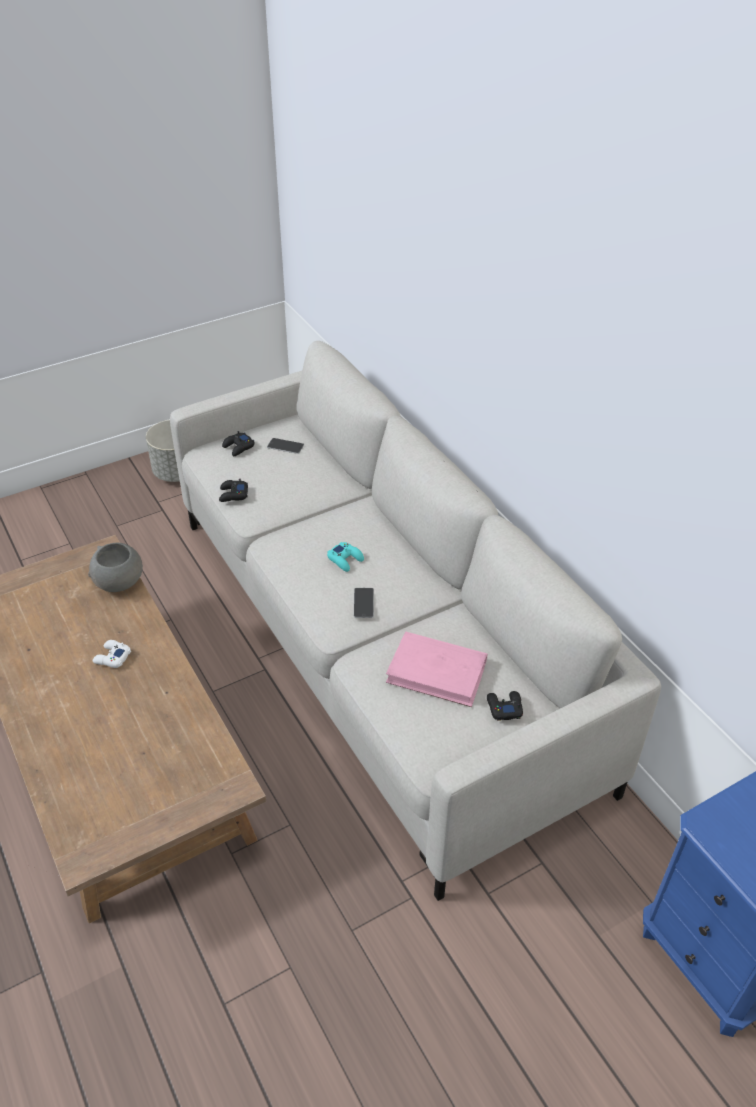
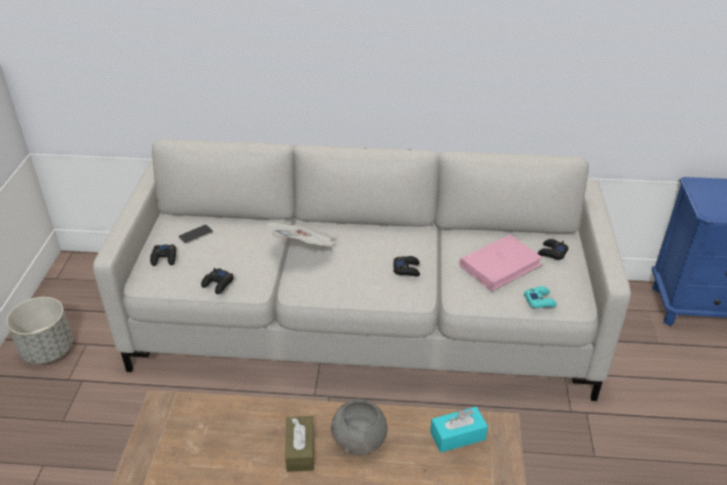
camera: 55 degrees left, 5 degrees down
grey bowl [88,543,143,592] -> grey bowl moved to [331,400,388,455]
white game controller [92,640,131,668] -> brown tissue box [285,416,314,472]
turquoise game controller [327,542,364,572] -> turquoise game controller moved to [524,286,557,308]
phone [354,588,374,618] -> black game controller [393,256,420,276]
none -> newspaper [266,222,336,247]
none -> turquoise tissue box [430,407,488,452]

